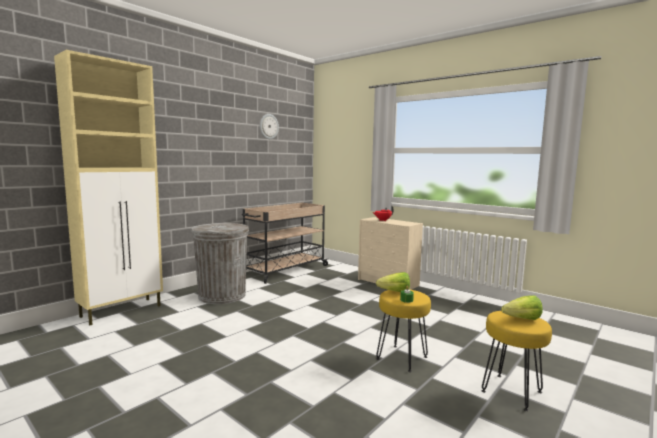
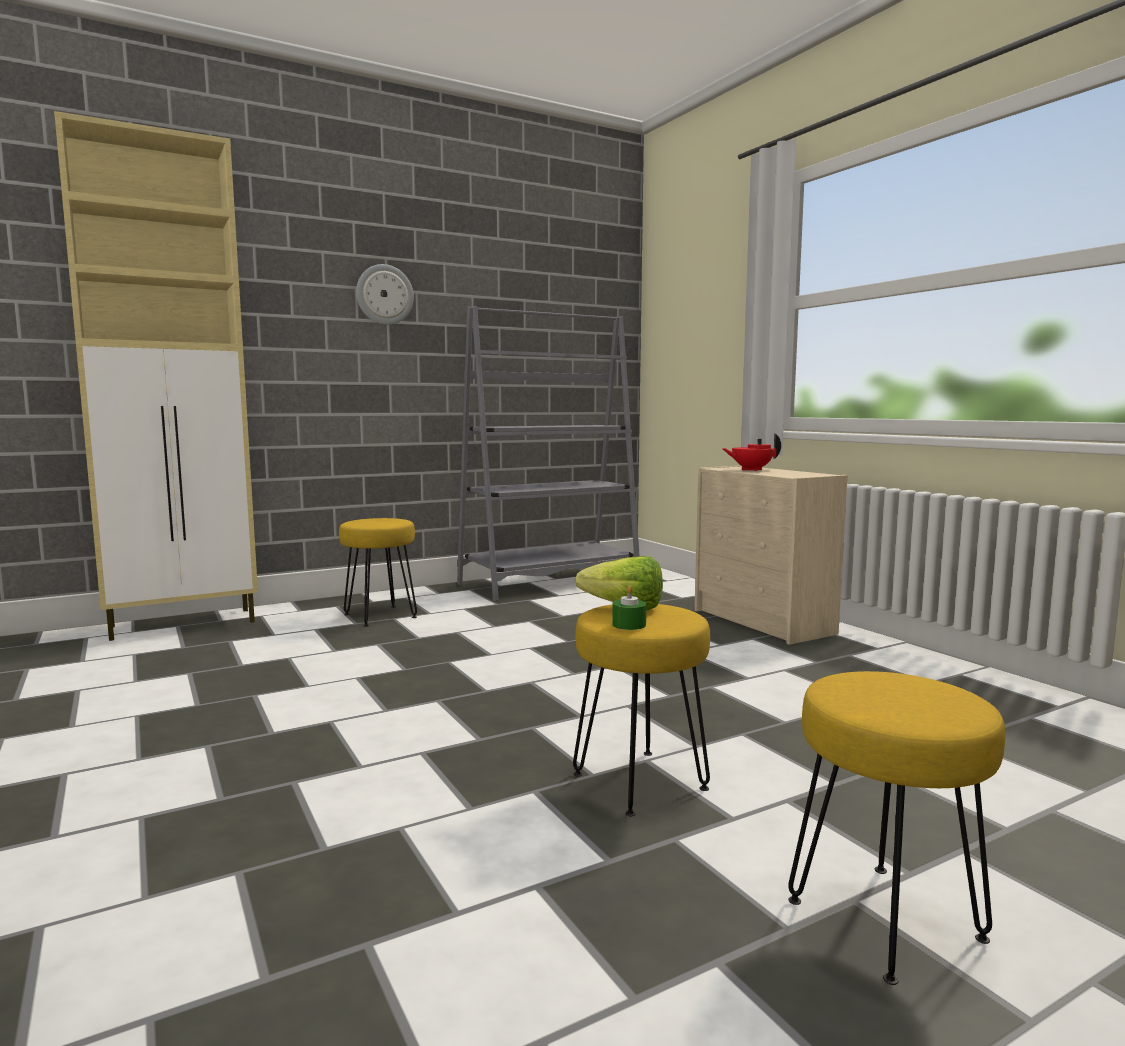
camera: 20 degrees right, 0 degrees up
grey trash can [191,223,249,304] -> yellow stool [339,518,417,627]
beige cart [242,203,328,284] -> grey bookcase [457,306,640,601]
wall clock [260,114,279,139] -> wall clock moved to [356,264,414,325]
lettuce [501,295,543,320] -> none

